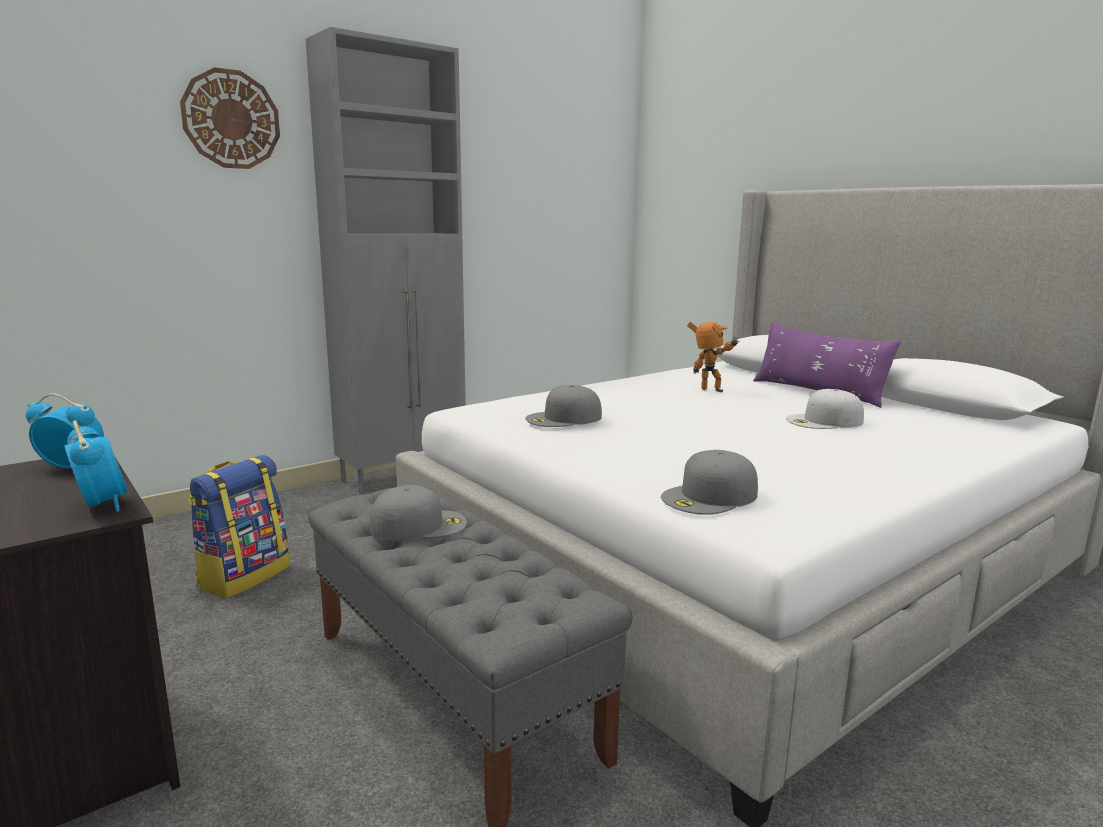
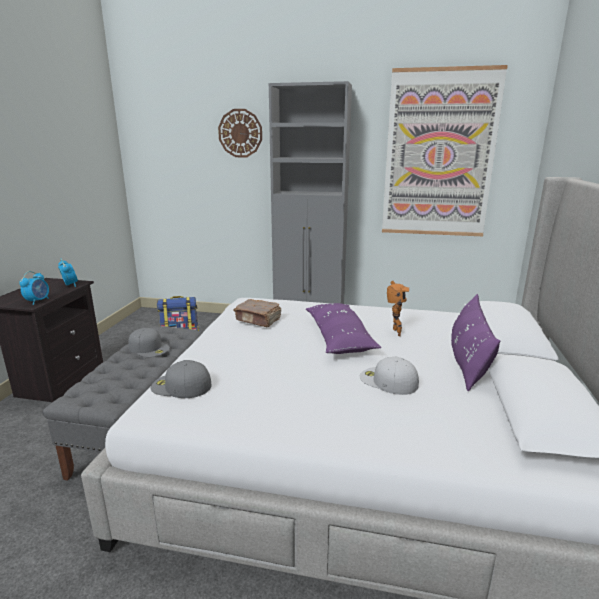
camera: 50 degrees right, 5 degrees up
grey cap [526,385,602,427] -> brown book [234,299,281,327]
none -> purple pillow [306,303,381,354]
none -> picture [382,65,508,236]

